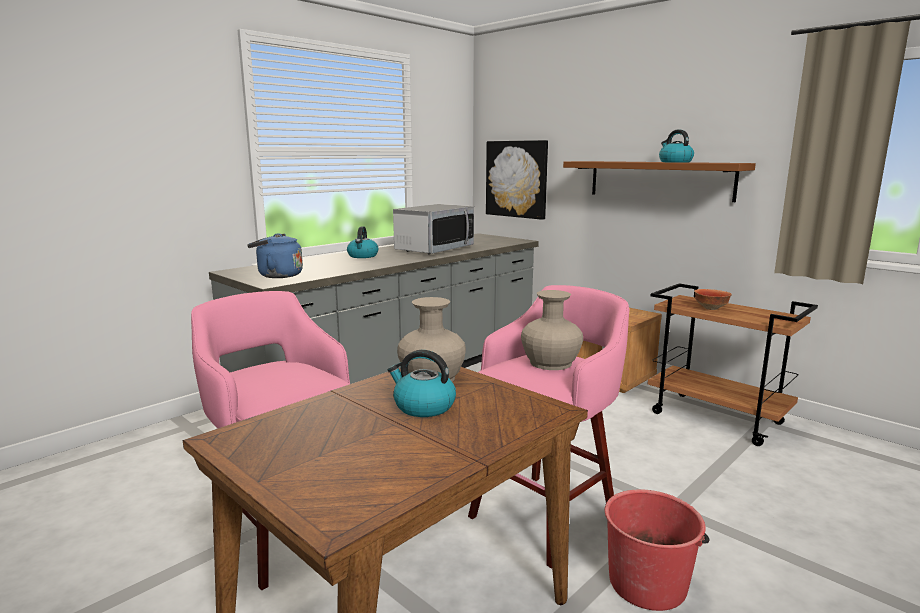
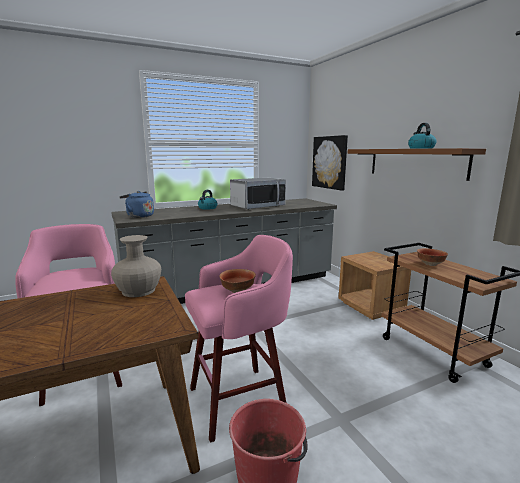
camera: 20 degrees right, 0 degrees up
kettle [388,350,456,417] -> none
beige vase [521,290,583,370] -> bowl [219,269,256,293]

